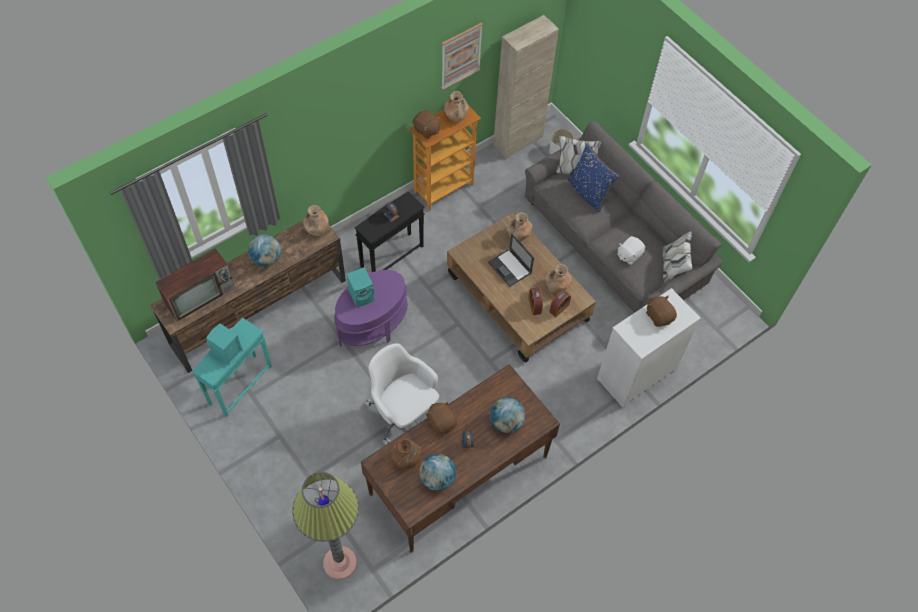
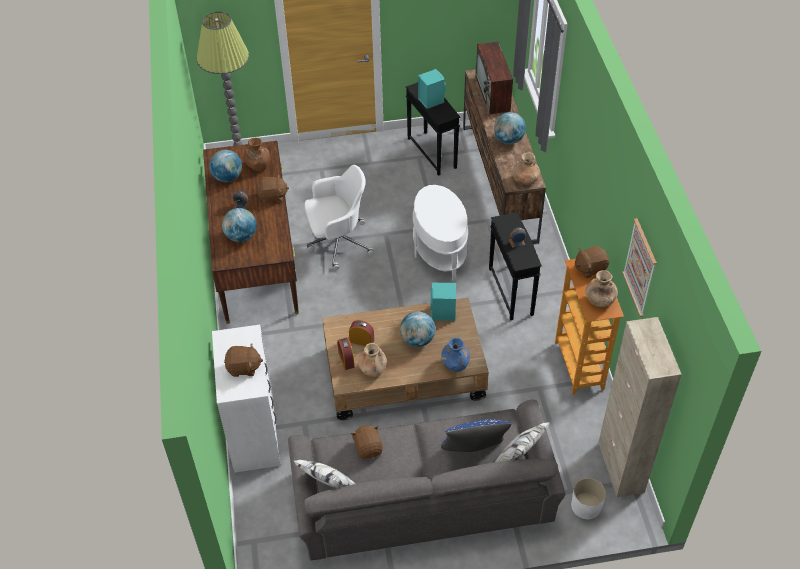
camera: 120 degrees right, 10 degrees down
turquoise side table [192,318,272,417] -> black side table [406,82,460,176]
purple side table [334,270,408,346] -> white side table [413,185,468,281]
turquoise speaker [346,267,374,307] -> turquoise speaker moved to [431,282,456,321]
laptop [488,233,534,287] -> globe [400,311,436,347]
brown vase [507,212,533,242] -> blue vase [441,337,470,372]
white plush toy [618,236,645,265] -> brown plush toy [351,425,383,459]

